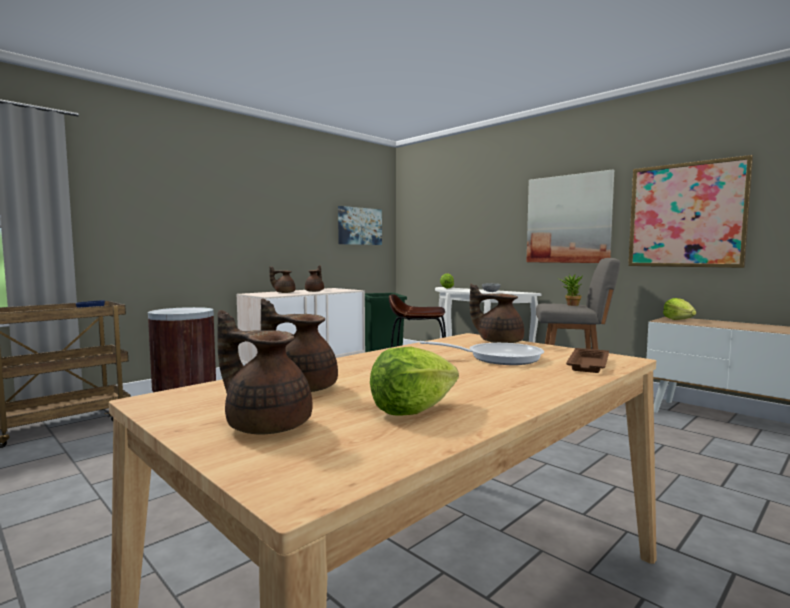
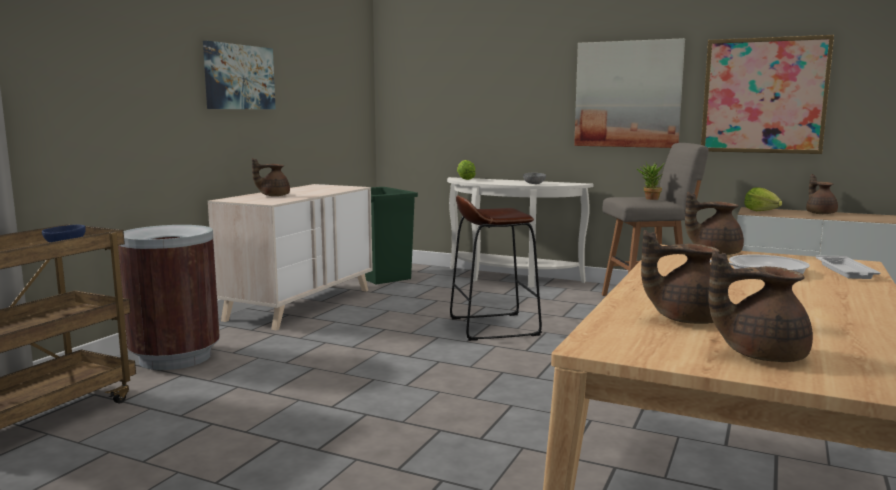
camera: 20 degrees left, 5 degrees up
brown teapot [305,265,324,292] -> brown teapot moved to [806,174,838,214]
picture [338,206,382,245] -> picture moved to [203,41,276,109]
lettuce [370,347,459,416] -> none
brown tray [566,348,609,373] -> white tray [816,255,881,279]

